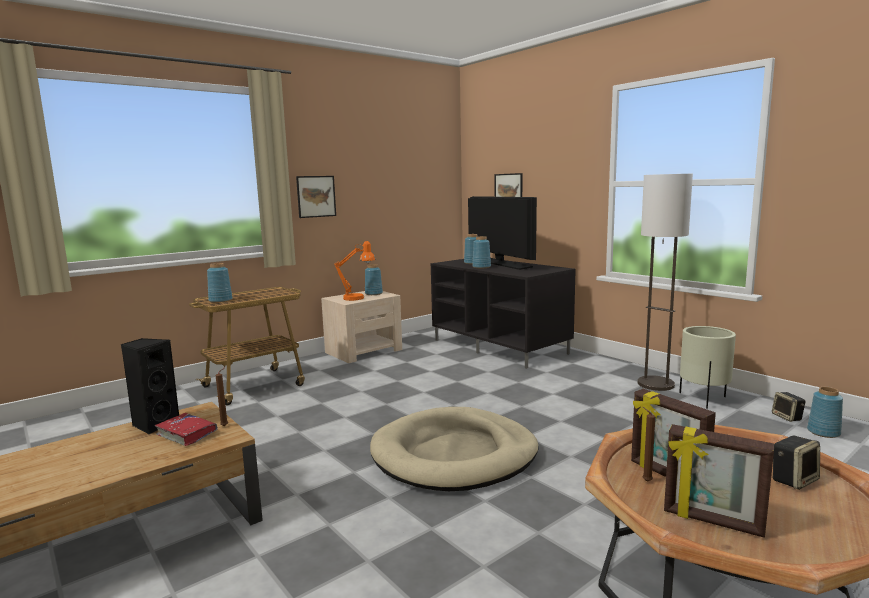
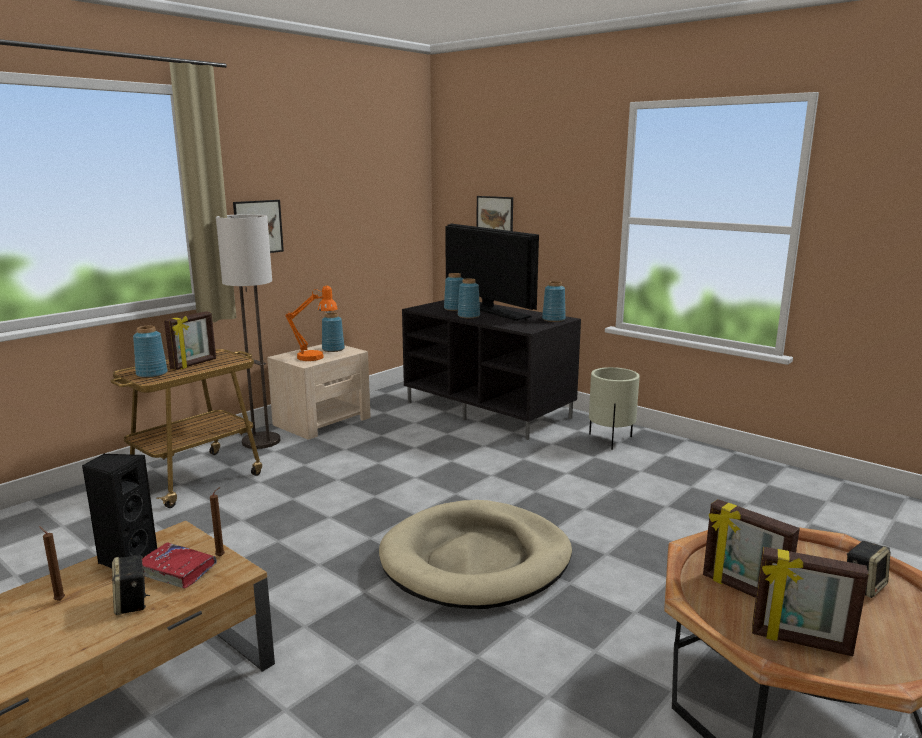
camera: 10 degrees left, 5 degrees up
floor lamp [638,174,693,391] -> floor lamp moved to [216,214,280,449]
brown candle [642,407,655,482] -> brown candle moved to [39,526,65,601]
beige planter [679,326,736,409] -> beige planter moved to [589,367,640,450]
speaker [772,392,806,422] -> speaker moved to [112,555,150,615]
blue vase [807,387,843,438] -> blue vase moved to [542,281,566,322]
none -> picture frame [164,311,216,370]

